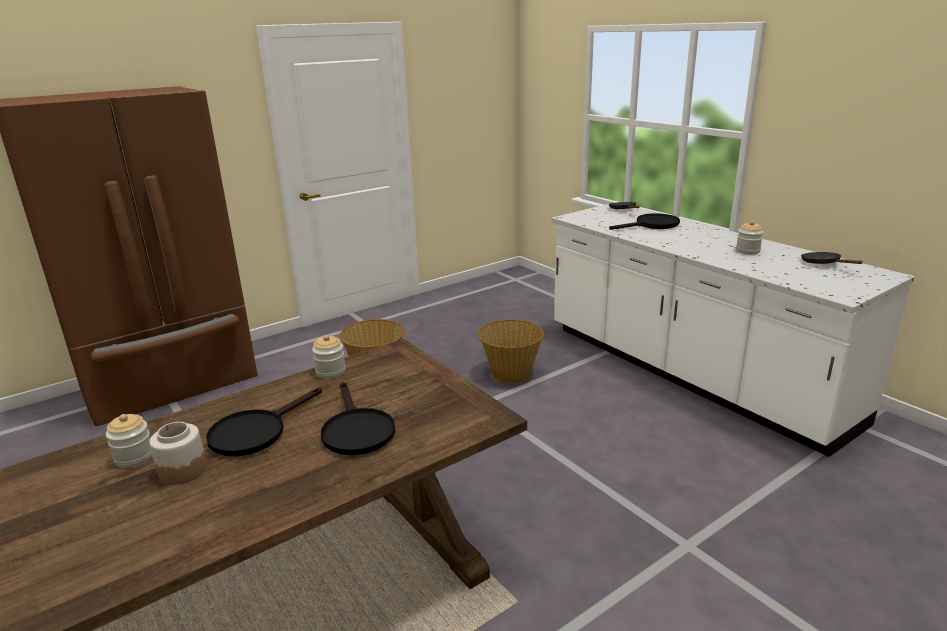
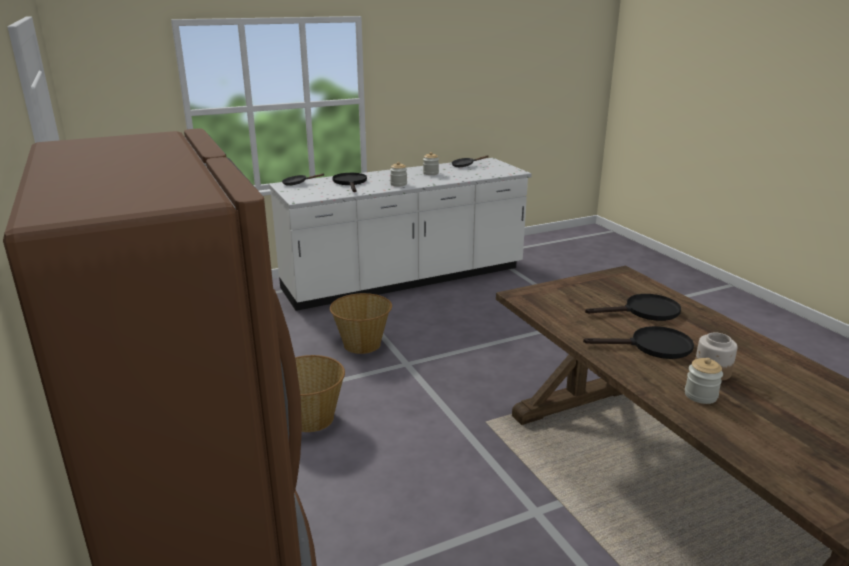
camera: 80 degrees left, 0 degrees up
black frying pan [206,387,322,457] -> black frying pan turned 45 degrees counterclockwise [583,326,694,359]
jar [312,335,346,379] -> jar moved to [390,162,407,186]

